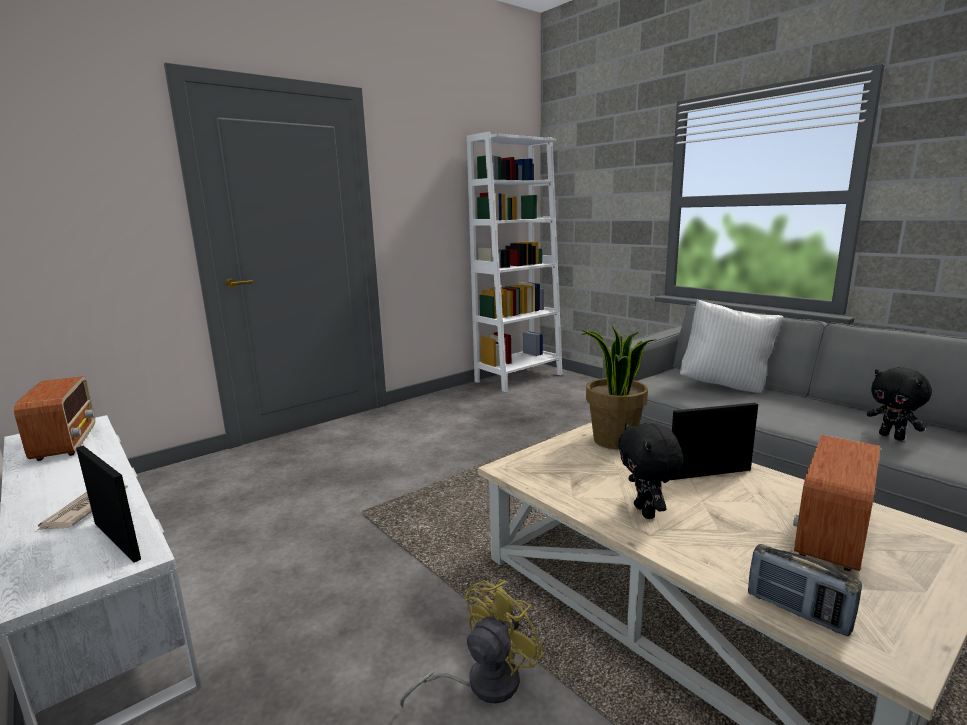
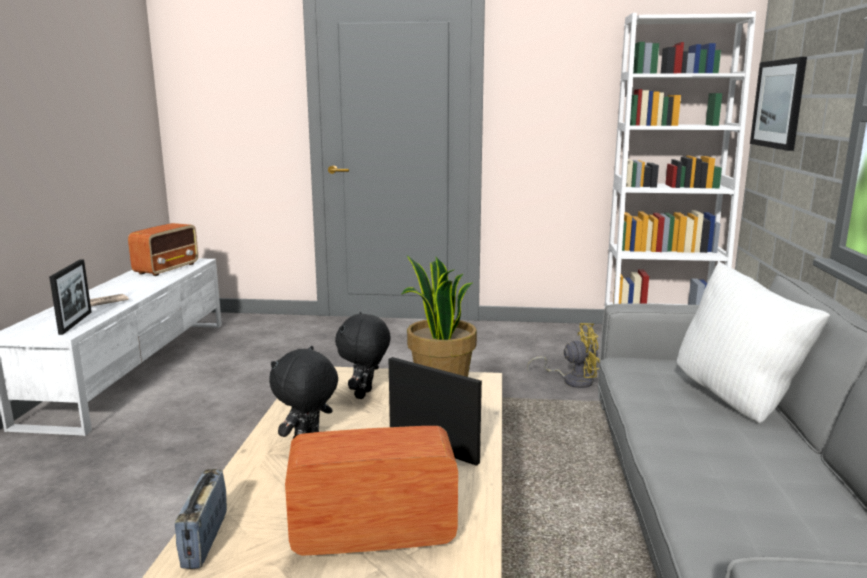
camera: 45 degrees right, 0 degrees up
yellow fan [400,580,545,708] -> yellow fan moved to [527,323,600,388]
black plush toy [867,367,932,441] -> black plush toy moved to [335,312,390,399]
none -> picture [750,57,807,151]

